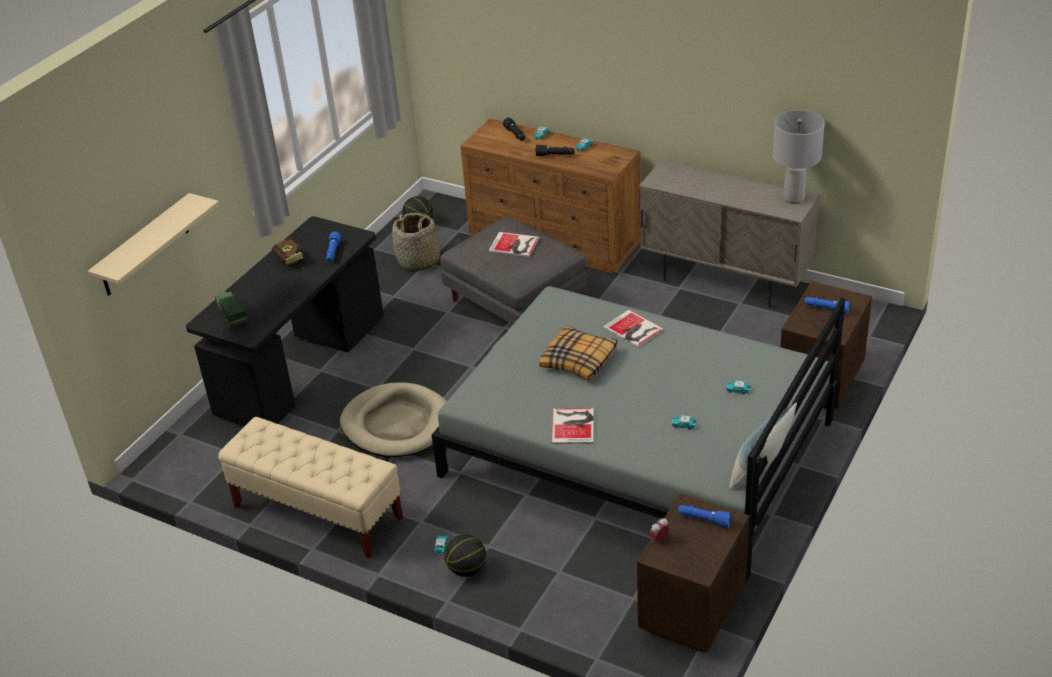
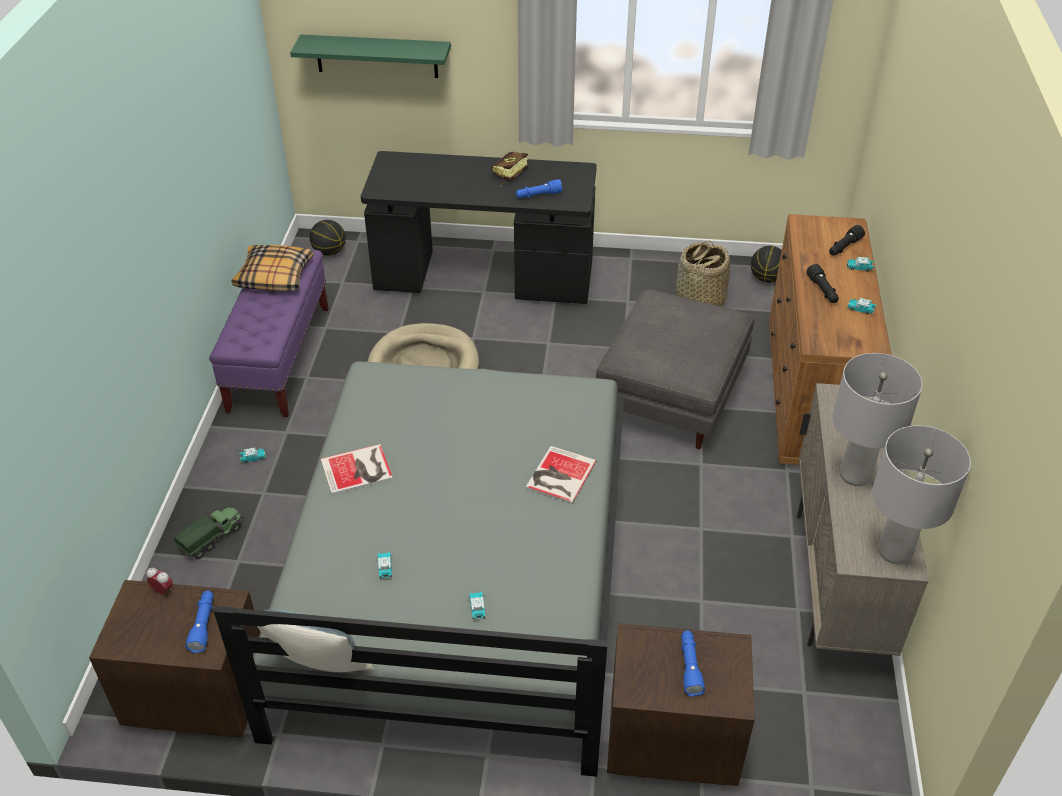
camera: 65 degrees right, 5 degrees up
beige shelf [88,193,220,296] -> green shelf [290,35,451,78]
toy truck [215,291,248,329] -> toy truck moved to [174,507,244,560]
beige bench [218,417,403,558] -> purple bench [209,249,329,417]
basketball [444,534,486,577] -> basketball moved to [309,220,346,256]
book [489,232,539,257] -> none
pillow [539,326,617,381] -> pillow moved to [232,245,314,291]
none -> grey table lamp [832,353,923,486]

